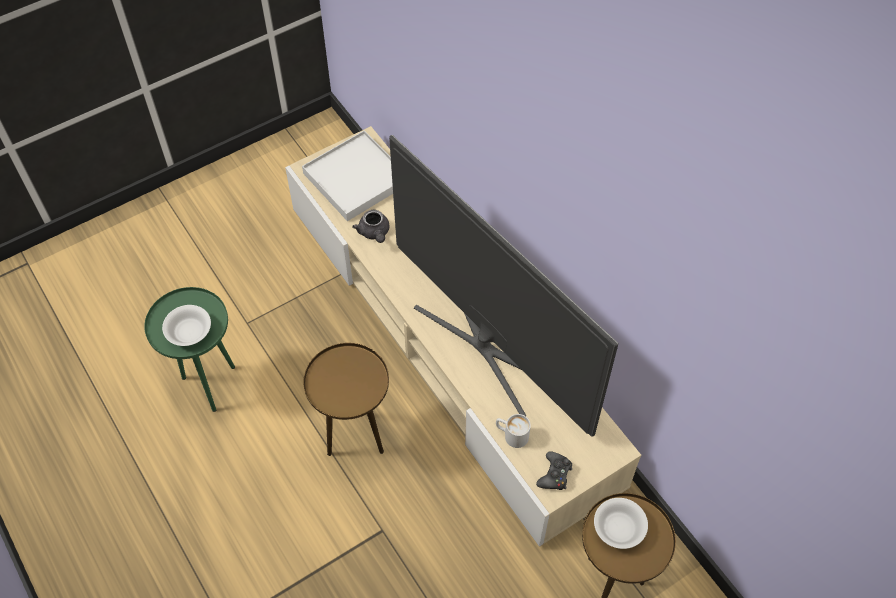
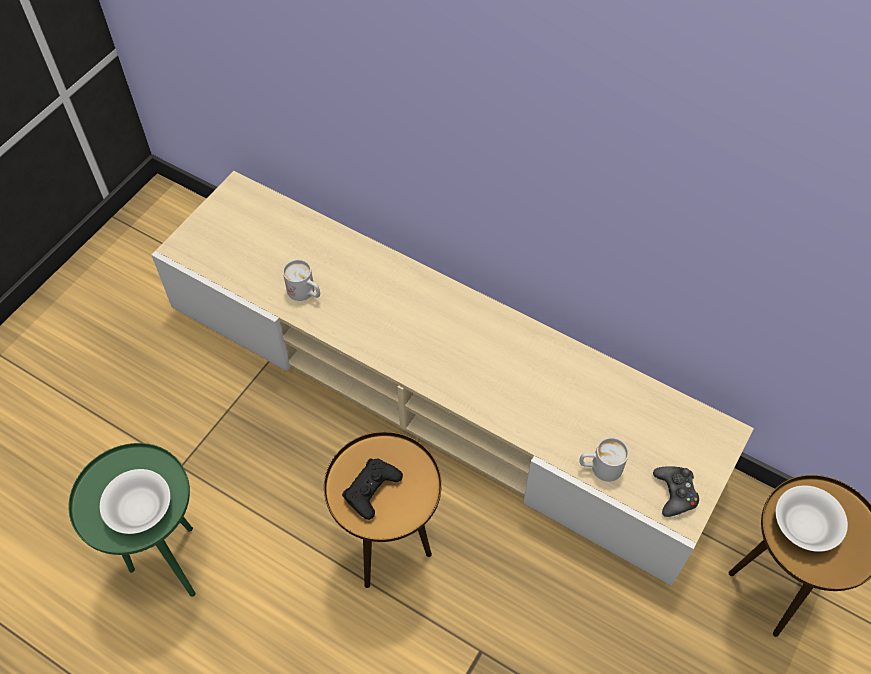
camera: 25 degrees left, 0 degrees up
white tray [302,130,393,221] -> none
grey teapot [352,210,390,243] -> white mug [283,259,320,301]
television [389,135,618,437] -> none
none -> black game controller [342,458,403,520]

